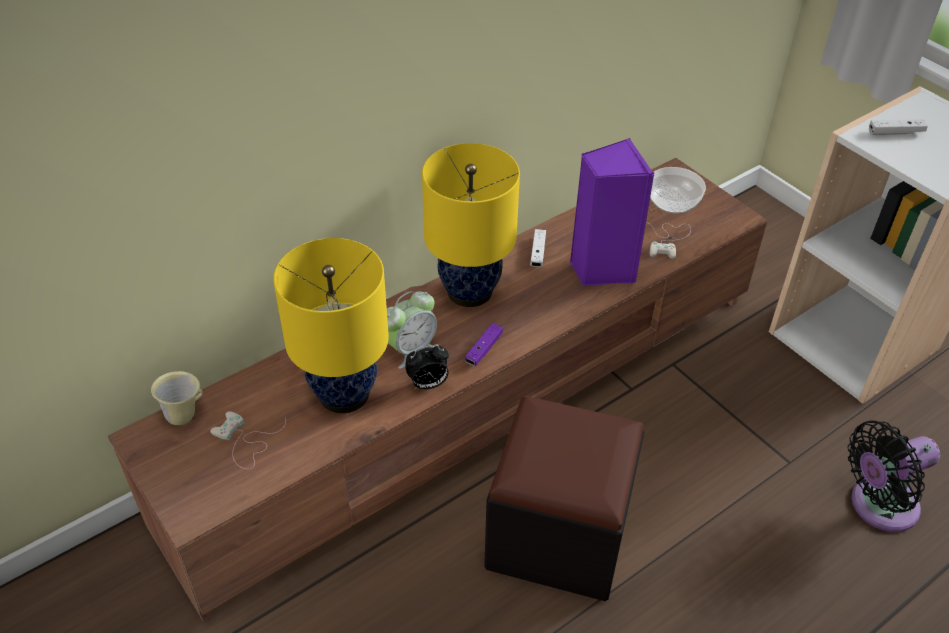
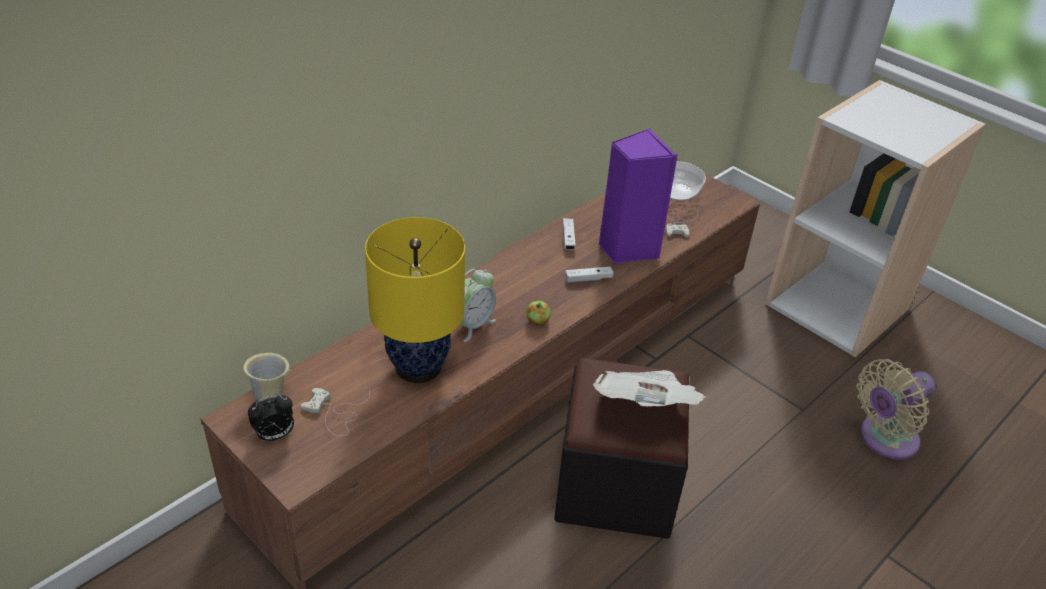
camera: 10 degrees left, 5 degrees down
alarm clock [405,345,449,389] -> alarm clock moved to [248,394,294,442]
yellow table lamp [422,143,520,307] -> none
purple game controller [465,323,503,366] -> apple [526,300,551,325]
black fan [847,420,940,532] -> beige fan [856,359,935,460]
white game controller [869,119,928,135] -> white game controller moved to [565,267,613,283]
none -> newspaper [593,370,706,406]

